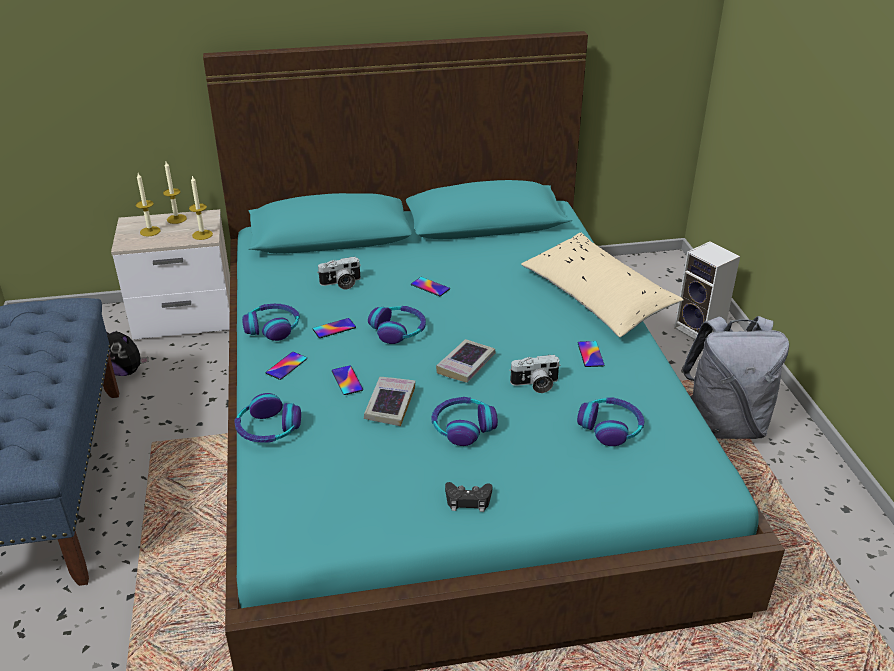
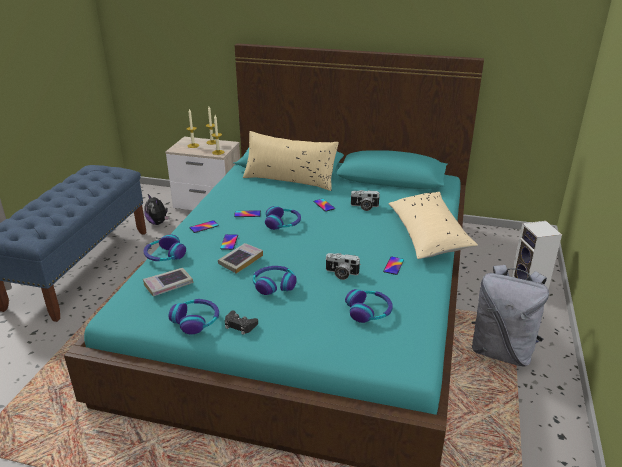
camera: 25 degrees right, 5 degrees down
headphones [242,304,300,341] -> headphones moved to [169,299,219,335]
camera [318,257,361,290] -> camera moved to [350,190,380,211]
book [436,339,495,383] -> book moved to [143,268,193,296]
none -> beige pillow [243,131,339,191]

